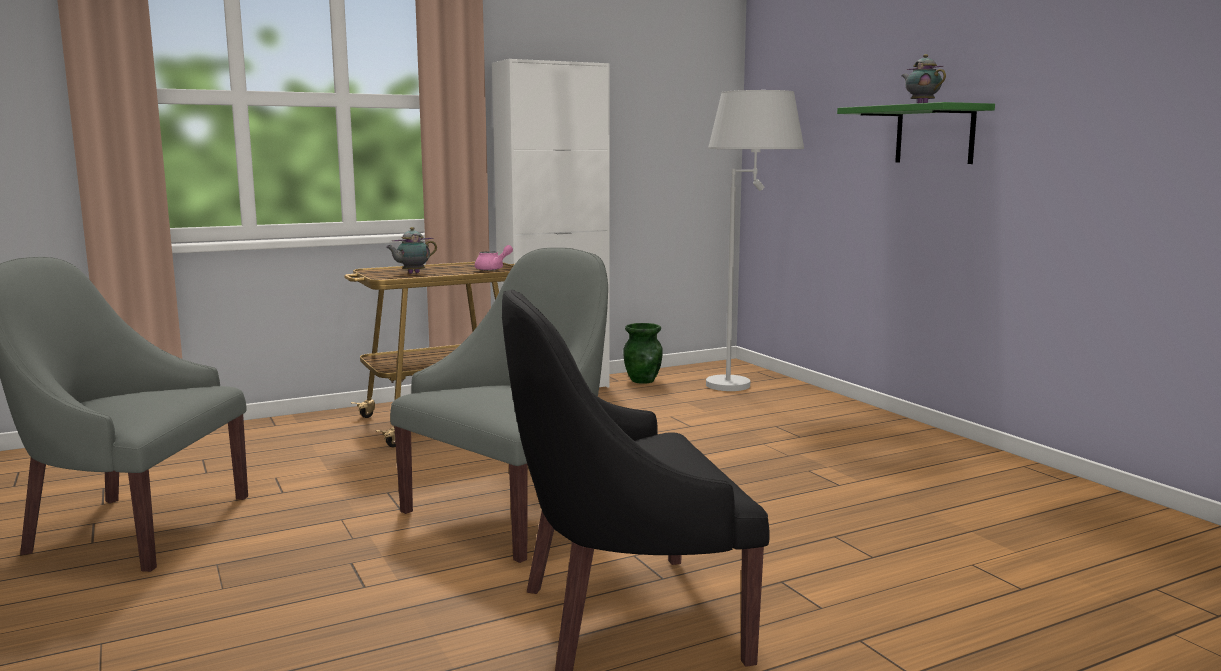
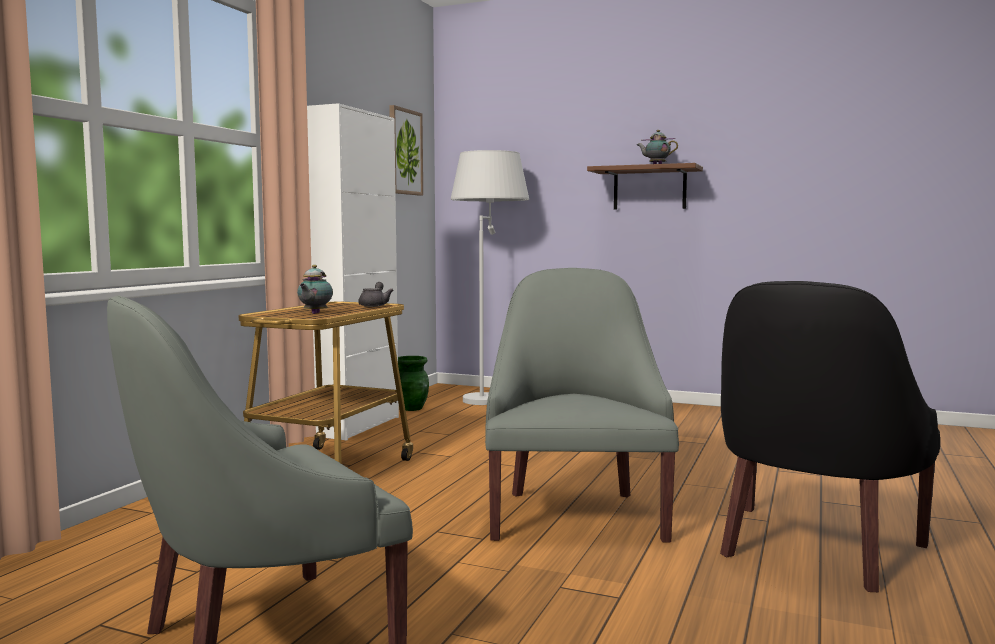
camera: 40 degrees left, 5 degrees down
pink teapot [475,245,513,271] -> grey teapot [358,282,393,307]
green shelf [837,102,995,164] -> brown shelf [587,163,703,210]
none -> picture [389,105,423,195]

